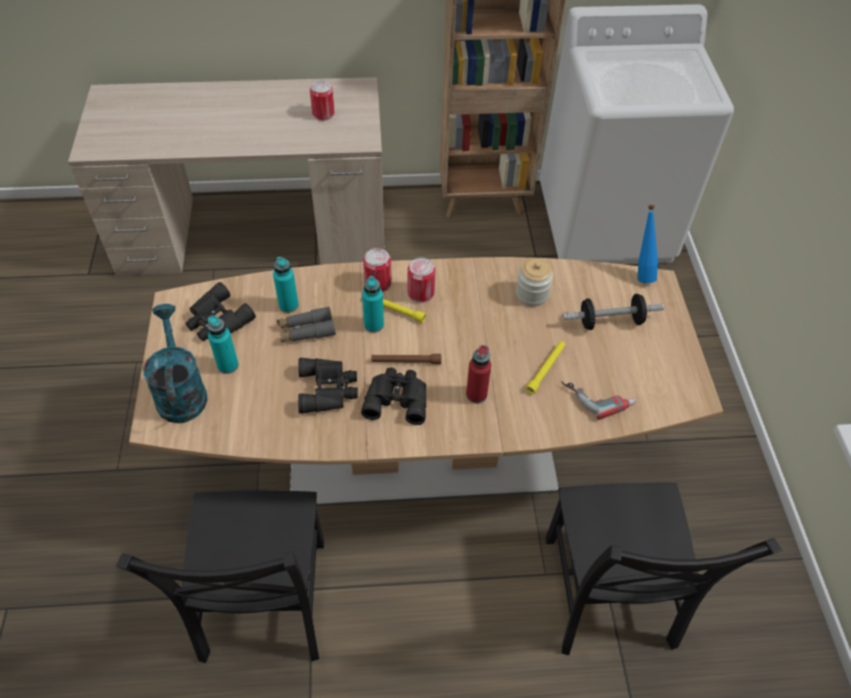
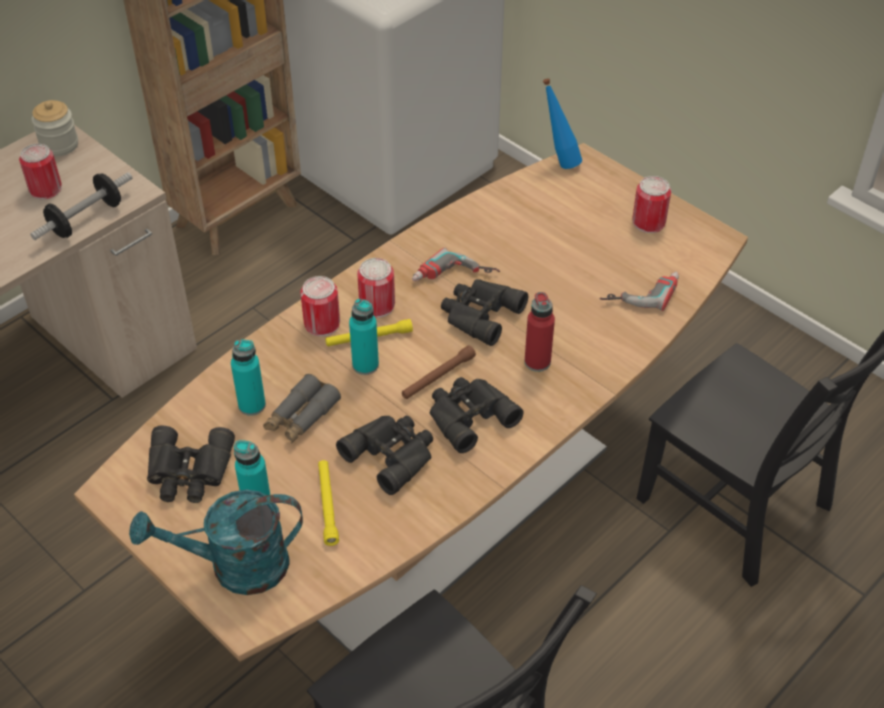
camera: 40 degrees left, 5 degrees down
turquoise watering can [143,304,207,423] -> turquoise watering can turned 45 degrees counterclockwise [129,490,303,595]
jar [516,259,553,306] -> jar moved to [31,100,78,157]
yellow flashlight [526,341,565,394] -> yellow flashlight moved to [318,460,339,546]
dumbbell [563,294,664,330] -> dumbbell moved to [30,172,132,240]
none -> power drill [412,248,500,281]
none -> black binoculars [441,279,528,346]
none -> can [632,176,671,233]

